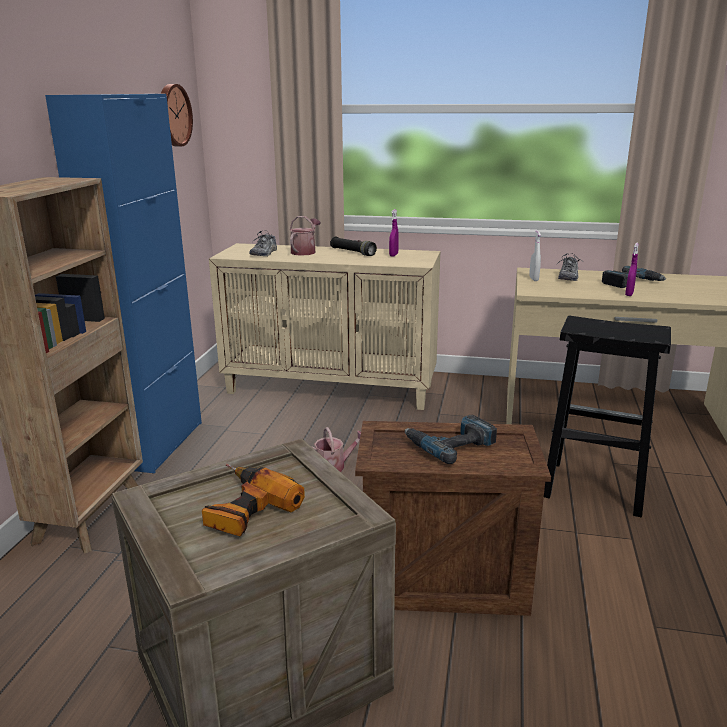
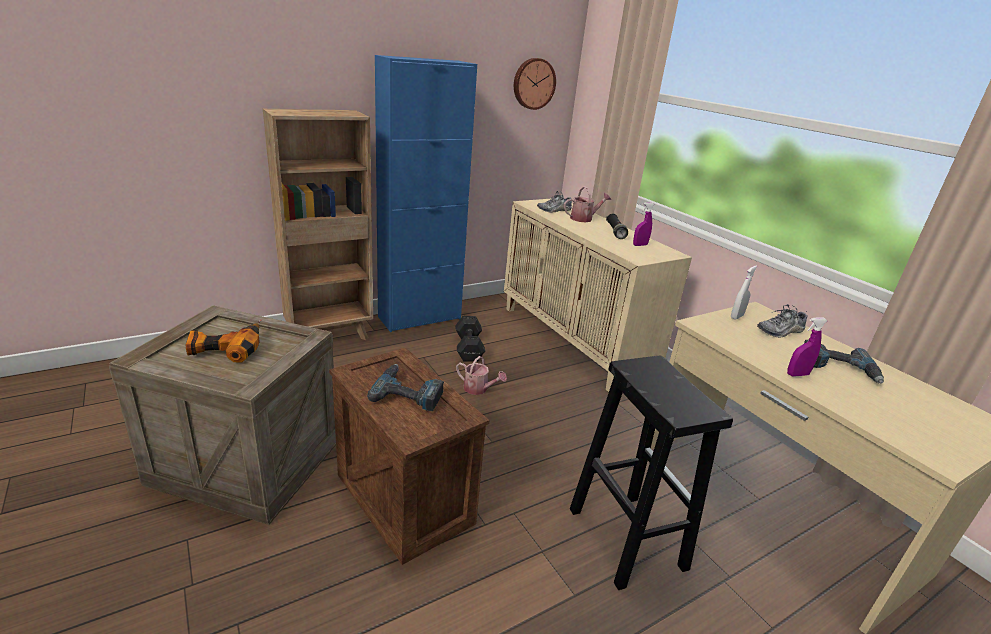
camera: 45 degrees right, 5 degrees up
none -> black dumbbell [455,316,485,362]

